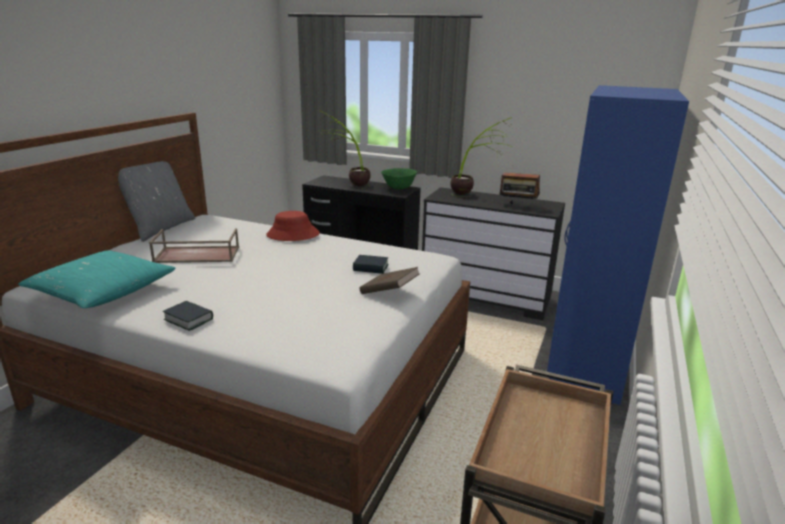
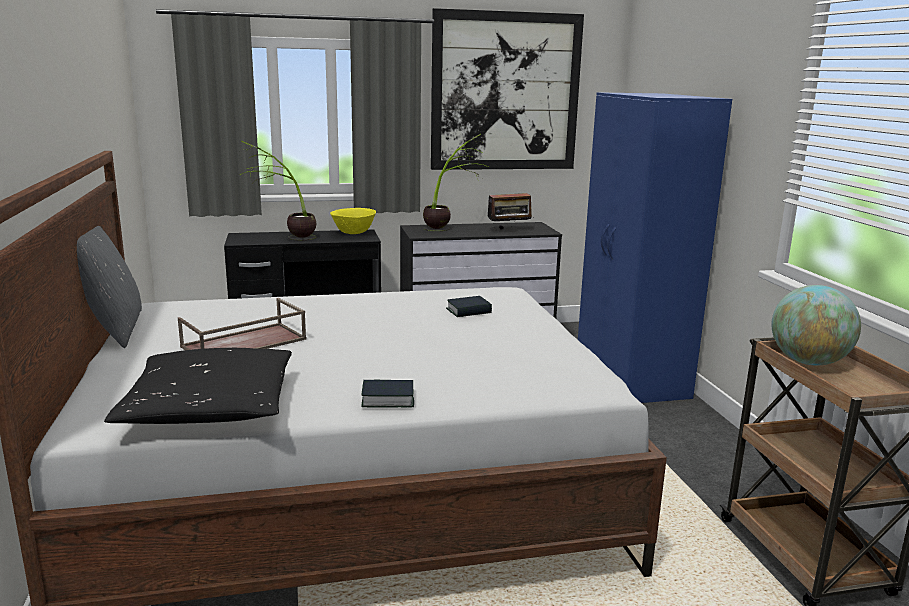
camera: 35 degrees left, 5 degrees down
turquoise pillow [18,250,176,308] -> black pillow [104,348,292,424]
red hat [266,211,320,241] -> none
brown book [359,267,420,294] -> none
green bowl [381,168,417,189] -> yellow bowl [330,208,376,234]
none -> picture [431,8,584,170]
none -> globe [771,285,861,366]

